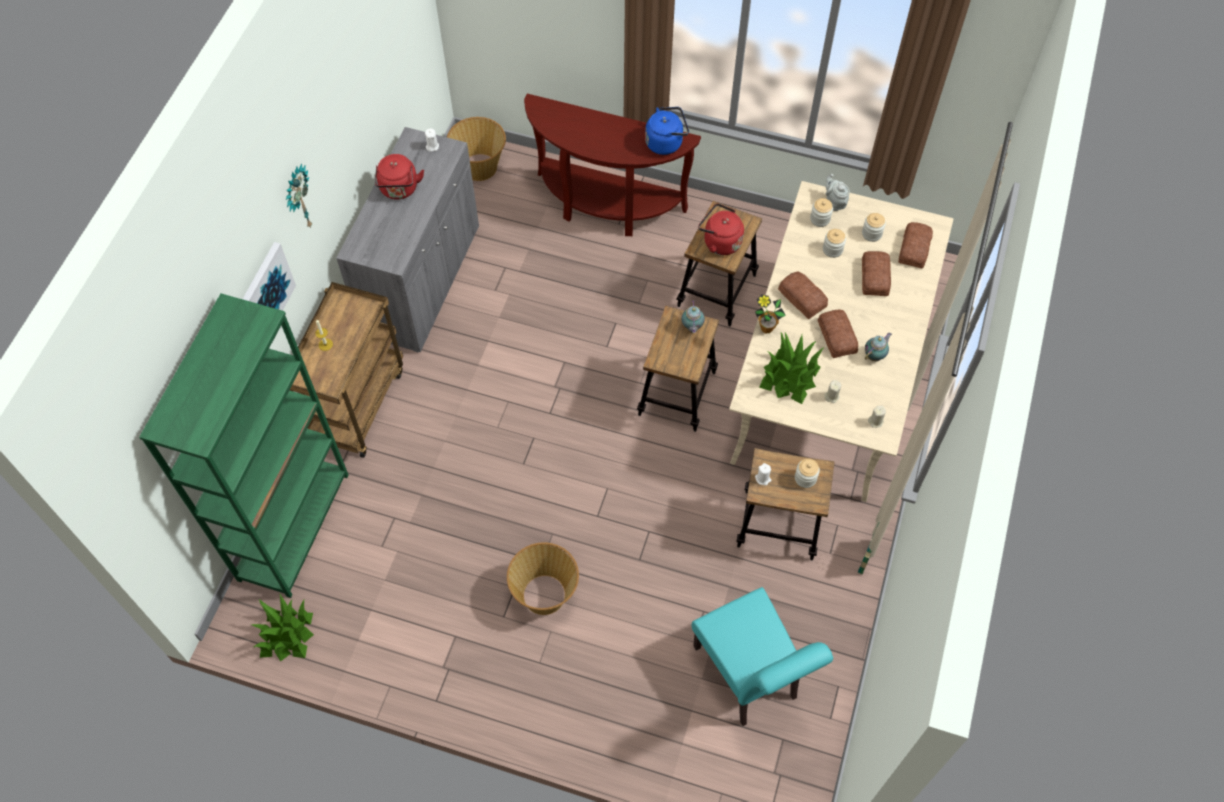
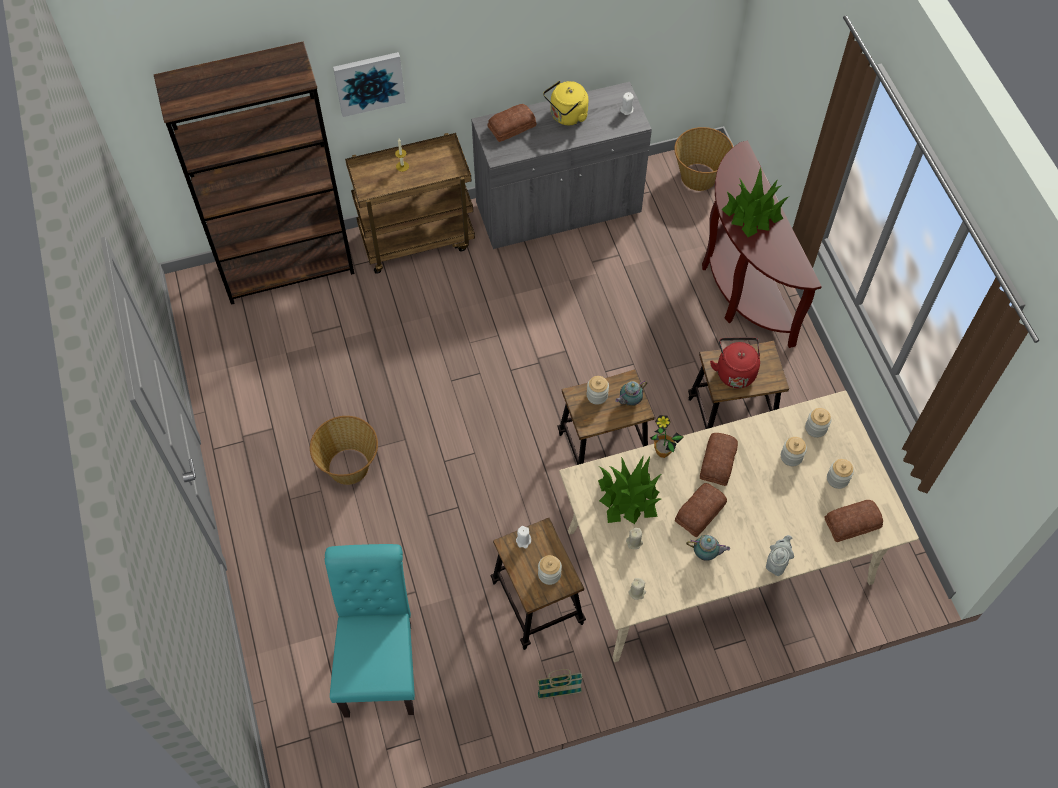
camera: 55 degrees right, 0 degrees up
green bookcase [139,294,349,598] -> brown bookcase [153,41,354,305]
potted plant [252,594,314,661] -> potted plant moved to [721,167,788,237]
wall clock [286,164,312,228] -> none
red kettle [375,154,424,200] -> yellow kettle [543,81,588,125]
blue kettle [645,107,689,155] -> none
turquoise chair [692,587,833,726] -> turquoise chair turned 150 degrees clockwise [325,544,415,718]
grey teapot [826,174,850,211] -> grey teapot moved to [766,535,794,576]
bread [862,251,891,296] -> bread moved to [488,104,537,142]
none -> jar [587,376,609,405]

